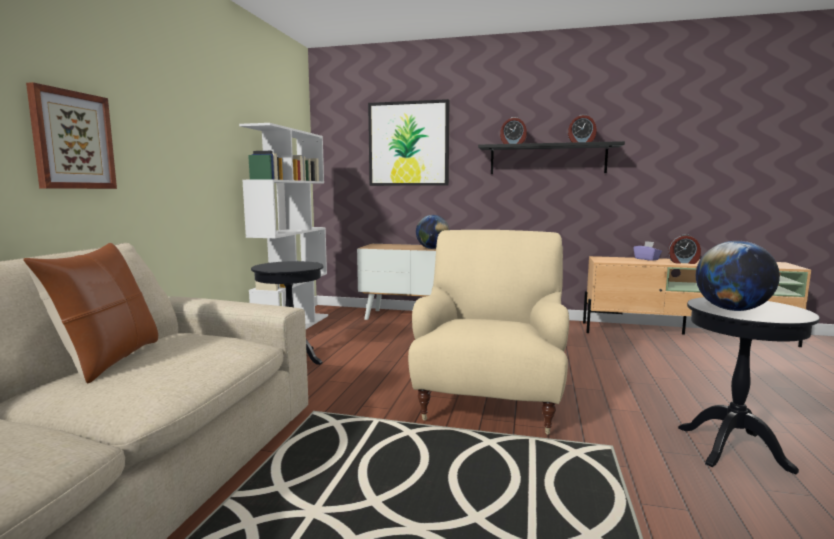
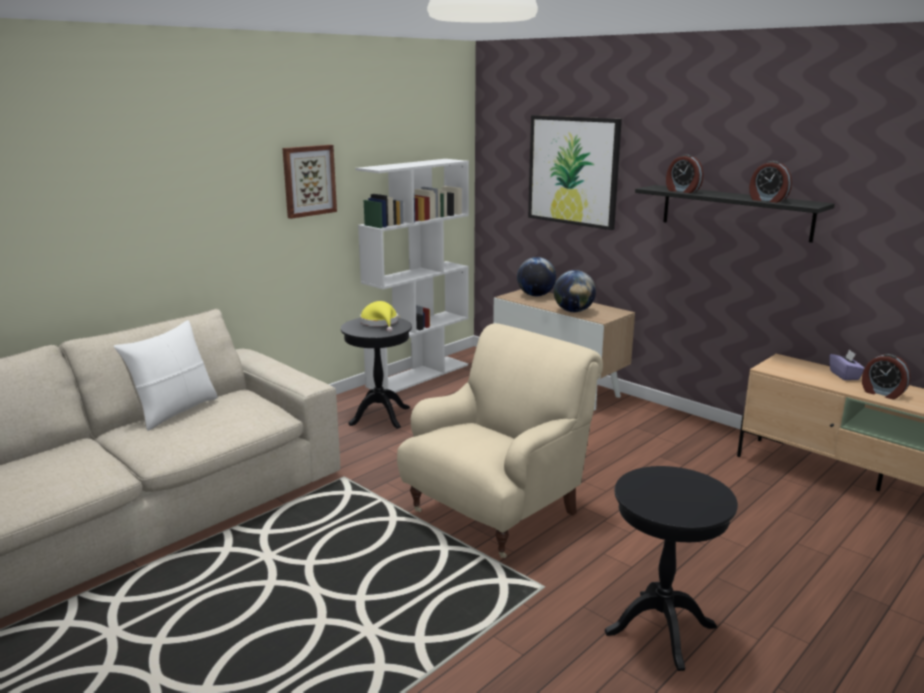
camera: 30 degrees right, 10 degrees up
brown pillow [23,243,158,384] -> white pillow [113,320,217,431]
picture [26,82,117,189] -> picture moved to [282,145,337,219]
globe [696,241,780,311] -> globe moved to [517,257,556,296]
none -> yellow hat [360,301,398,332]

